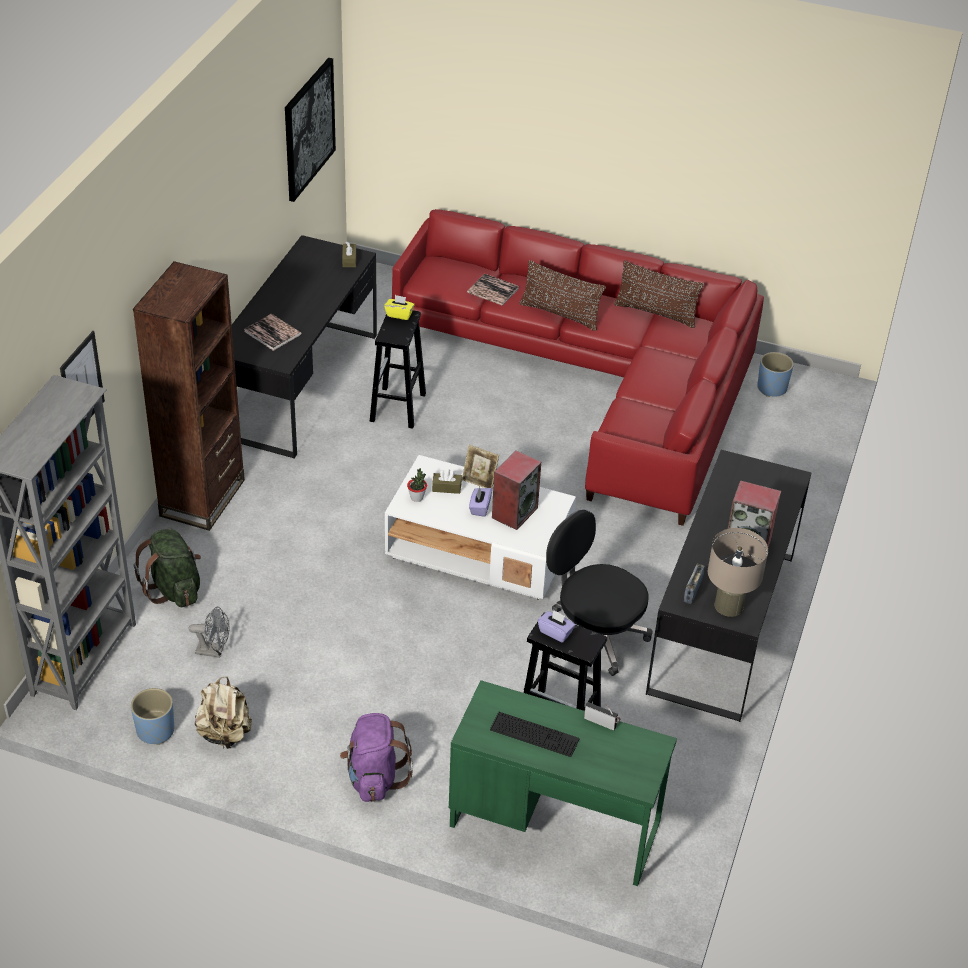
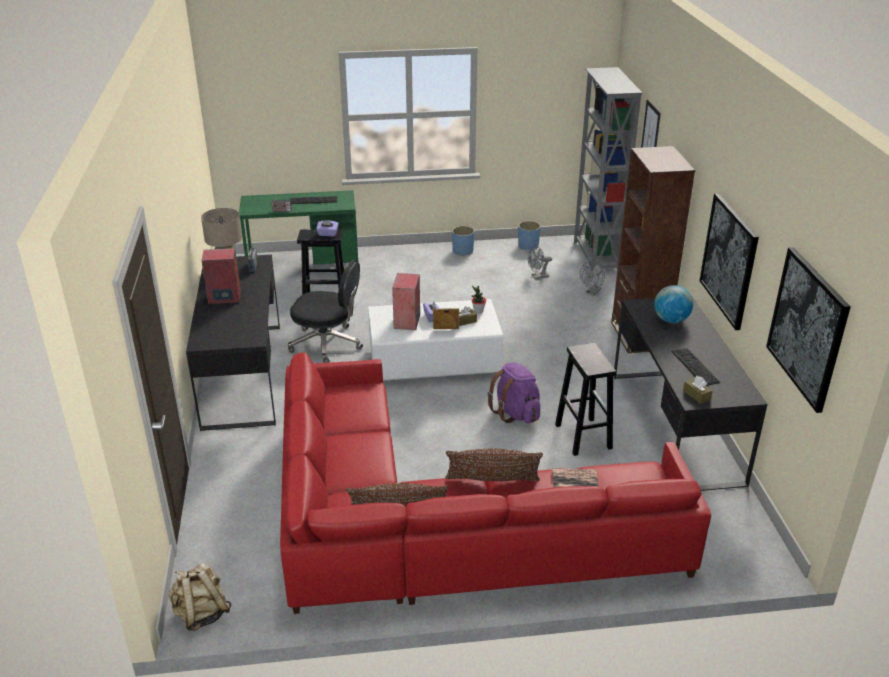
camera: 155 degrees right, 10 degrees down
green backpack [134,529,201,607] -> grey fan [580,262,605,296]
beige backpack [195,677,252,749] -> beige backpack moved to [169,562,232,631]
book [244,314,301,351] -> globe [654,285,693,323]
purple backpack [340,713,413,802] -> purple backpack moved to [487,362,540,423]
yellow tissue box [384,295,415,320] -> none
blue planter [757,352,794,397] -> blue planter moved to [452,226,475,256]
none -> keyboard [672,348,720,386]
none -> picture [699,193,759,330]

